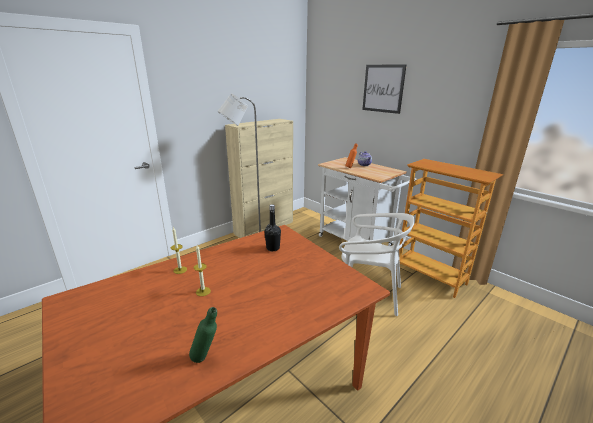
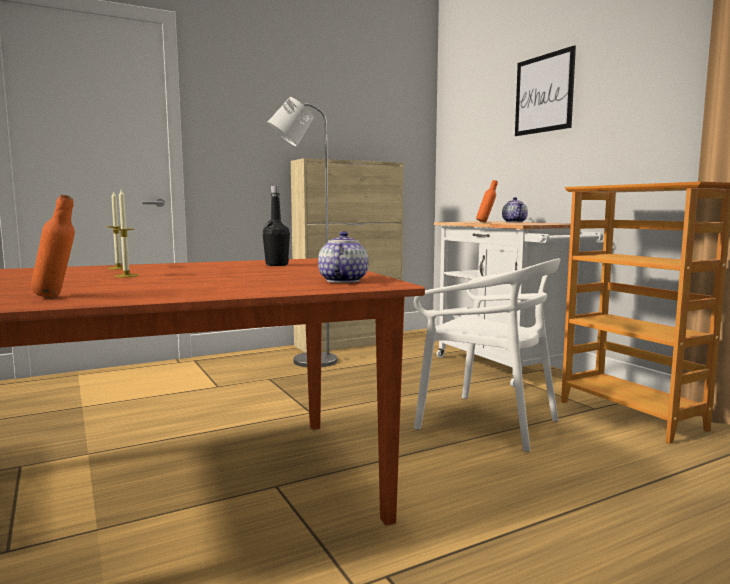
camera: 15 degrees right, 15 degrees down
green bottle [189,307,217,363] -> orange bottle [31,195,75,298]
none -> teapot [318,231,369,283]

